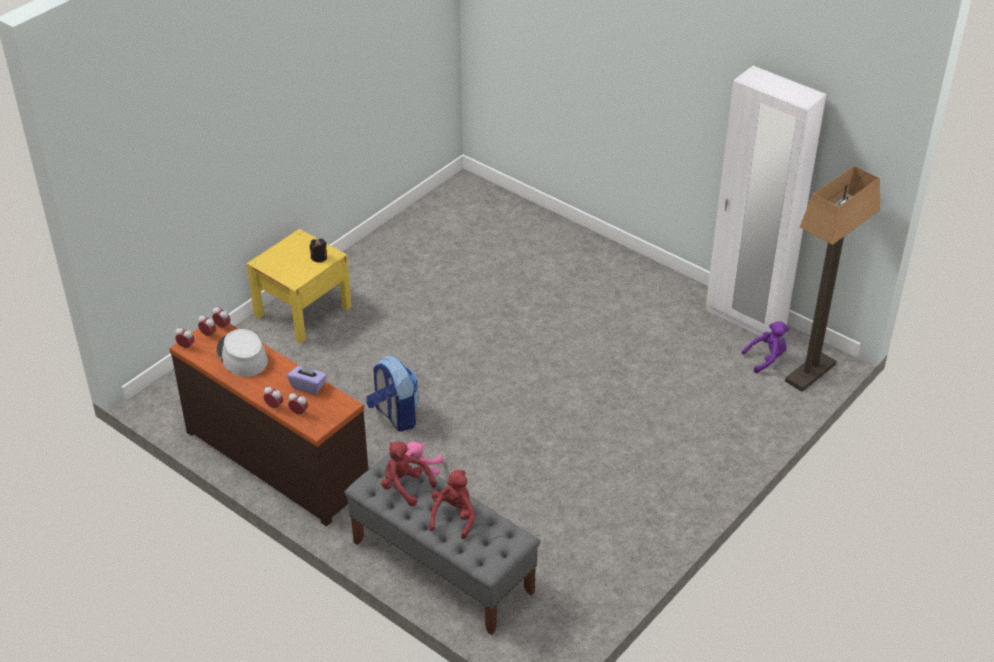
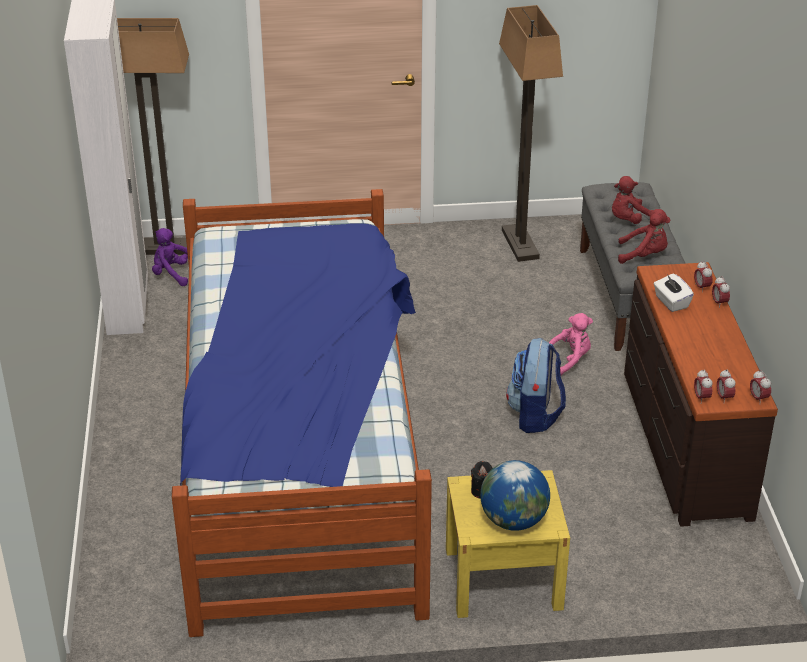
camera: 135 degrees left, 5 degrees down
grey hat [217,329,268,377] -> none
purple tissue box [287,363,327,395] -> white tissue box [654,273,694,312]
red plush toy [381,441,437,506] -> red plush toy turned 75 degrees counterclockwise [618,209,670,264]
none -> bed [172,189,432,637]
none -> globe [480,460,550,531]
none -> floor lamp [499,5,563,262]

